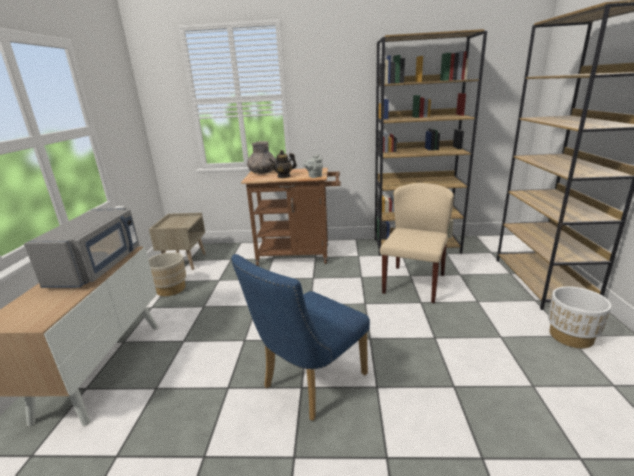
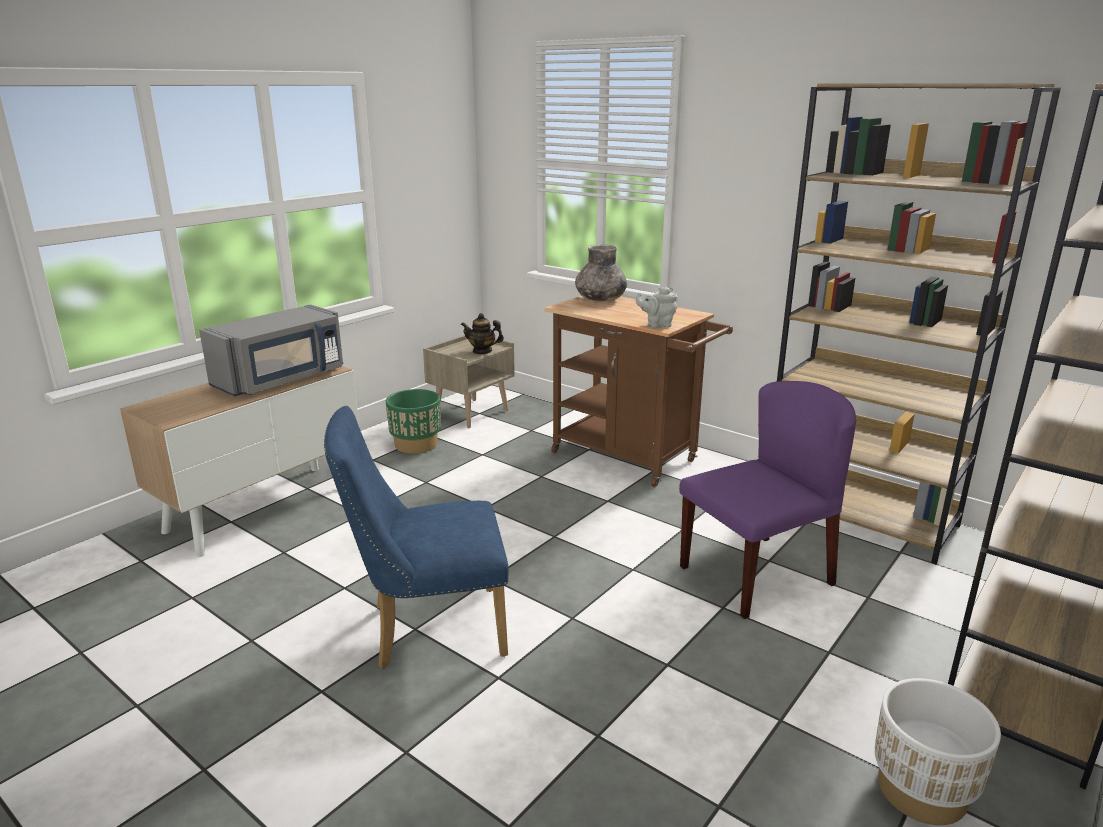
camera: 35 degrees right, 0 degrees up
beige planter [148,252,186,296] -> green planter [386,389,441,454]
teapot [269,150,297,178] -> teapot moved to [461,313,504,354]
beige chair [380,183,454,303] -> purple chair [679,381,856,619]

